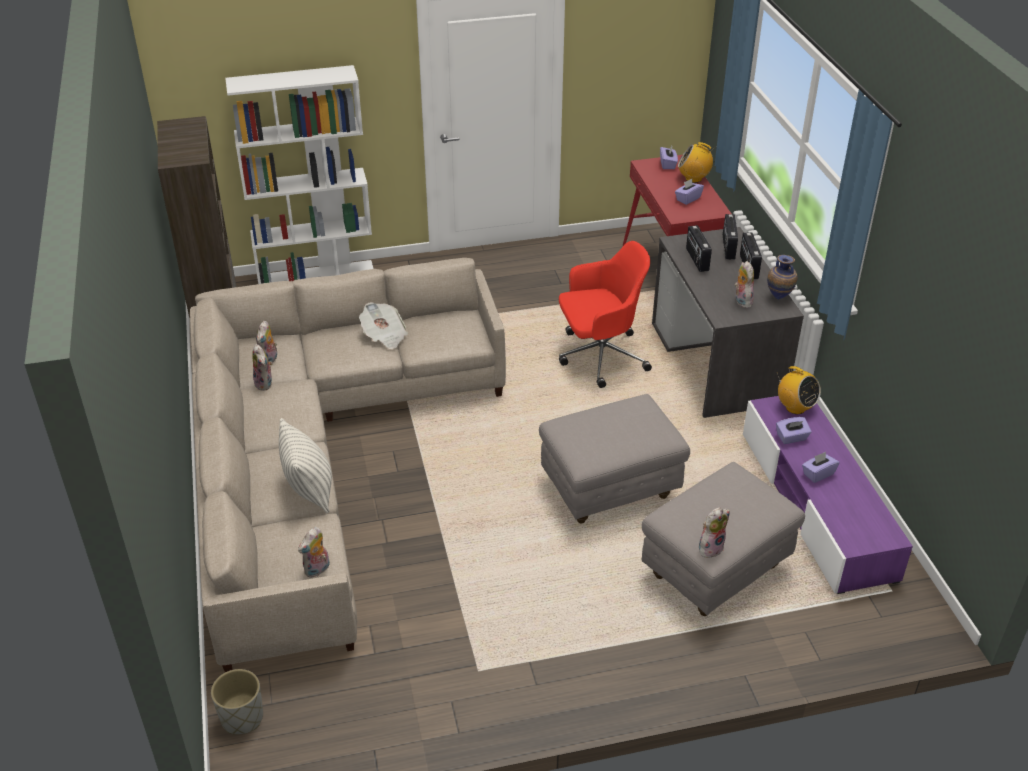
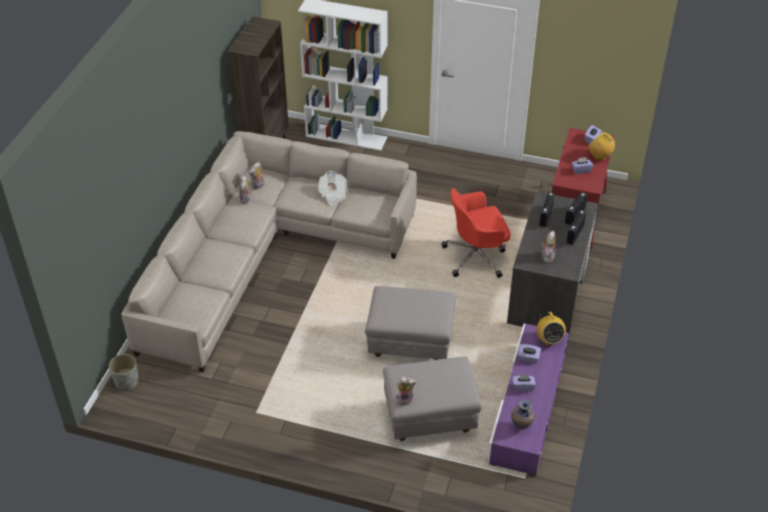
camera: 30 degrees right, 5 degrees up
pillow [279,418,332,513] -> none
plush toy [298,527,330,578] -> none
red office chair [559,241,652,388] -> red office chair turned 150 degrees clockwise [441,188,511,278]
vase [767,255,798,300] -> vase moved to [511,400,534,429]

